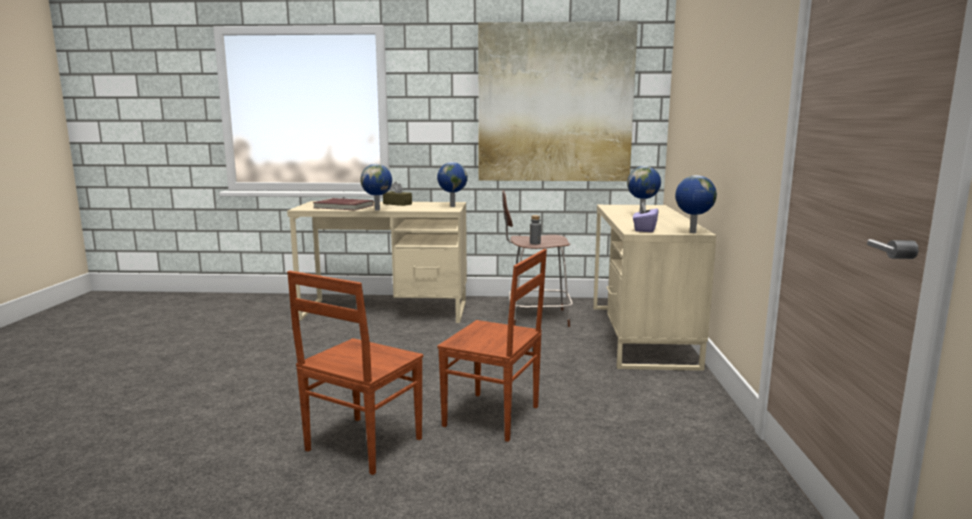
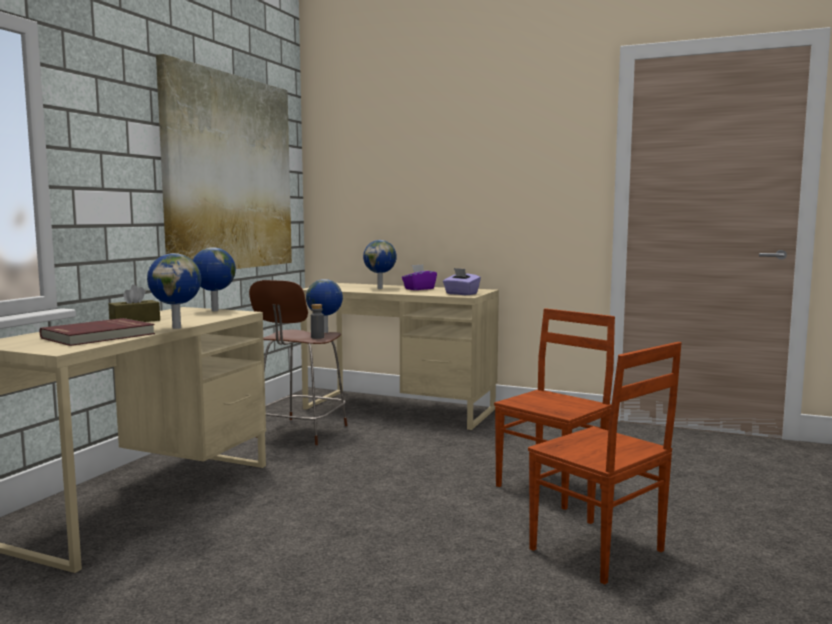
camera: 70 degrees left, 5 degrees down
globe [675,175,717,233] -> globe moved to [306,279,343,333]
none -> purple tissue box [402,264,437,290]

